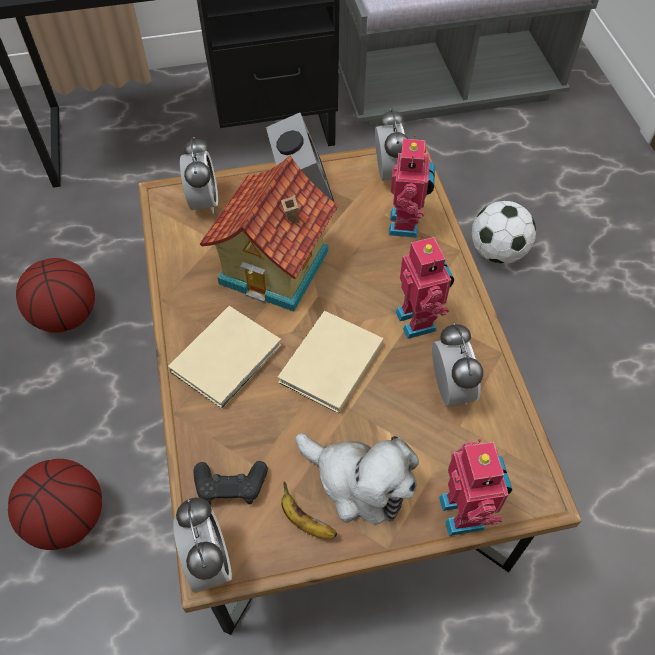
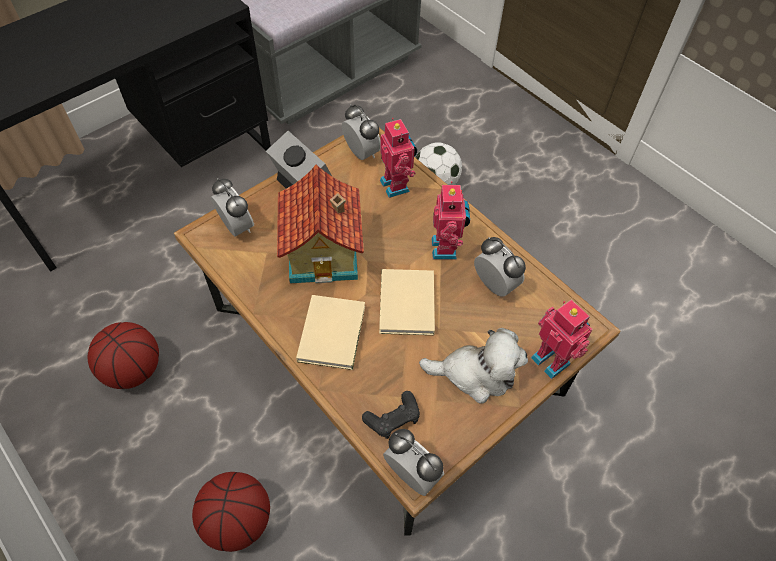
camera: 30 degrees left, 0 degrees up
banana [281,482,337,539] -> none
toy robot [395,235,454,339] -> toy robot turned 45 degrees clockwise [431,181,470,259]

